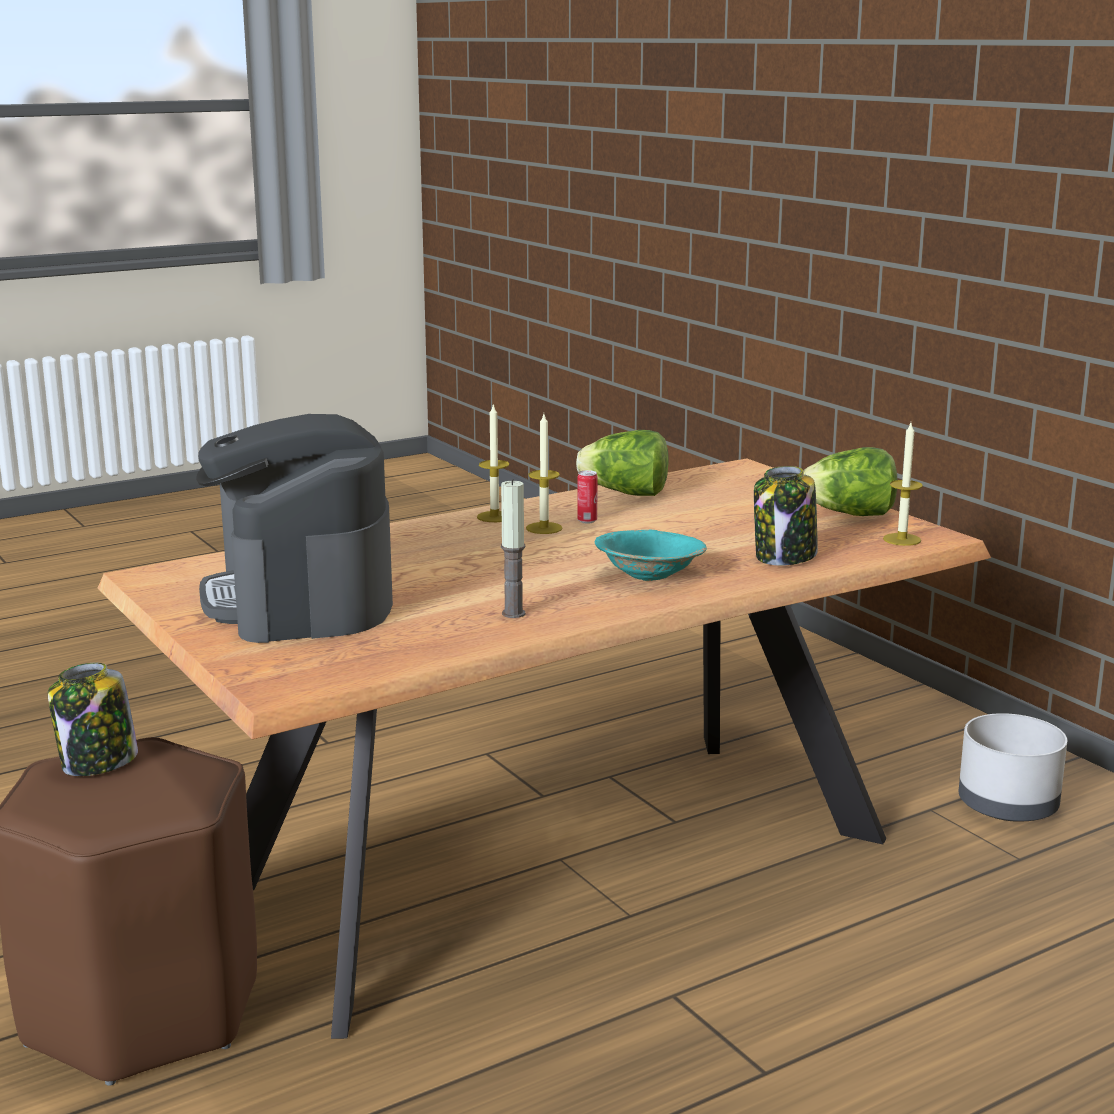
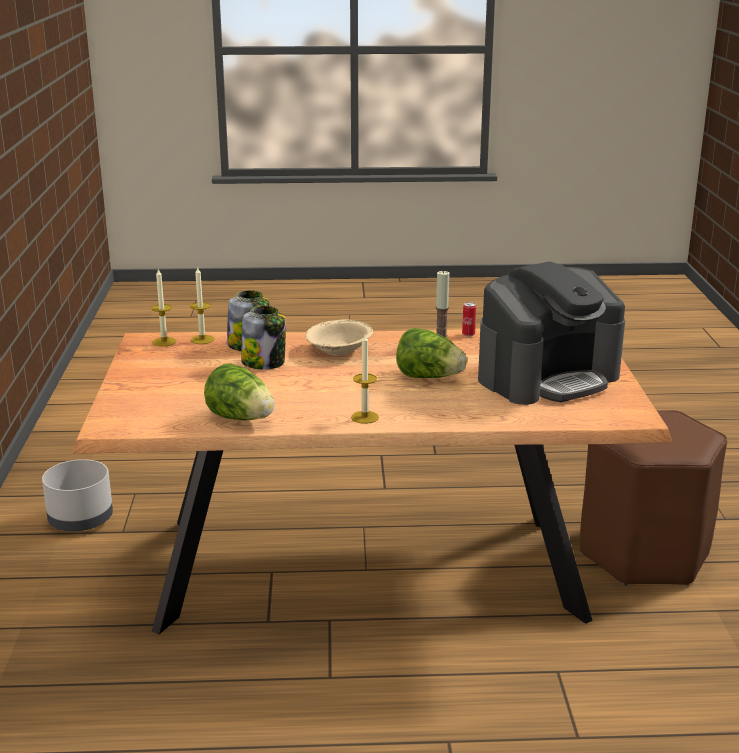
camera: 150 degrees left, 5 degrees up
jar [48,663,138,776] -> jar moved to [241,306,286,370]
coffee machine [196,414,393,643] -> coffee machine turned 45 degrees clockwise [478,261,625,405]
candle [526,414,563,534] -> candle moved to [190,266,214,344]
can [577,470,598,524] -> can moved to [462,302,476,337]
turquoise bowl [595,530,707,581] -> beige bowl [306,319,373,356]
lettuce [803,447,898,516] -> lettuce moved to [396,328,467,378]

